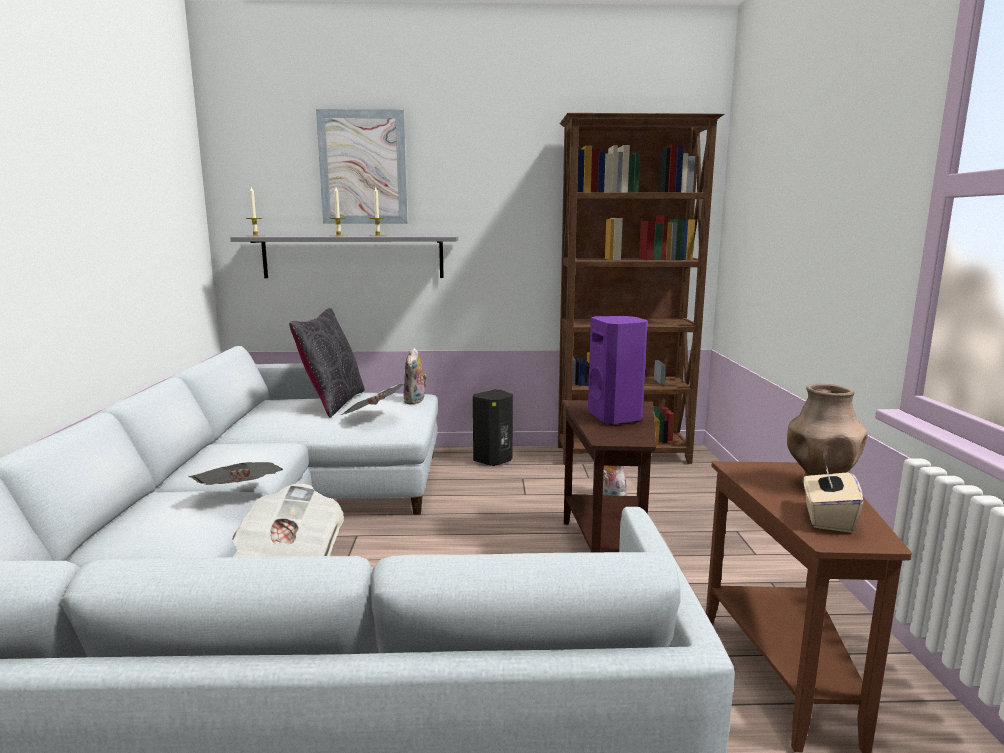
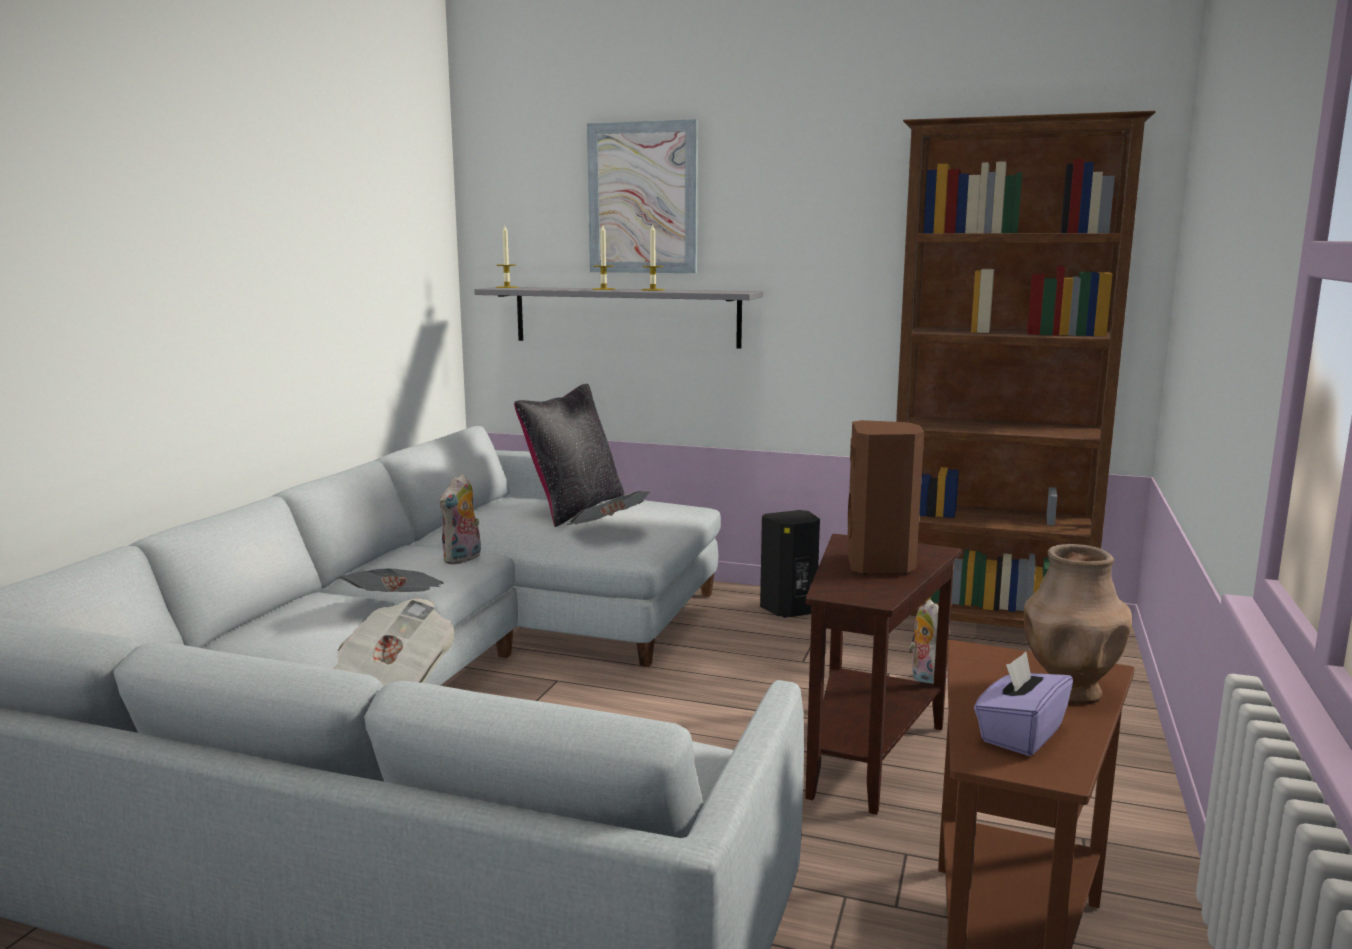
camera: 20 degrees right, 0 degrees up
plush toy [403,348,427,404] -> plush toy moved to [440,474,481,565]
purple speaker [588,316,648,425] -> brown speaker [847,420,924,574]
beige tissue box [803,461,863,533] -> purple tissue box [974,652,1073,756]

